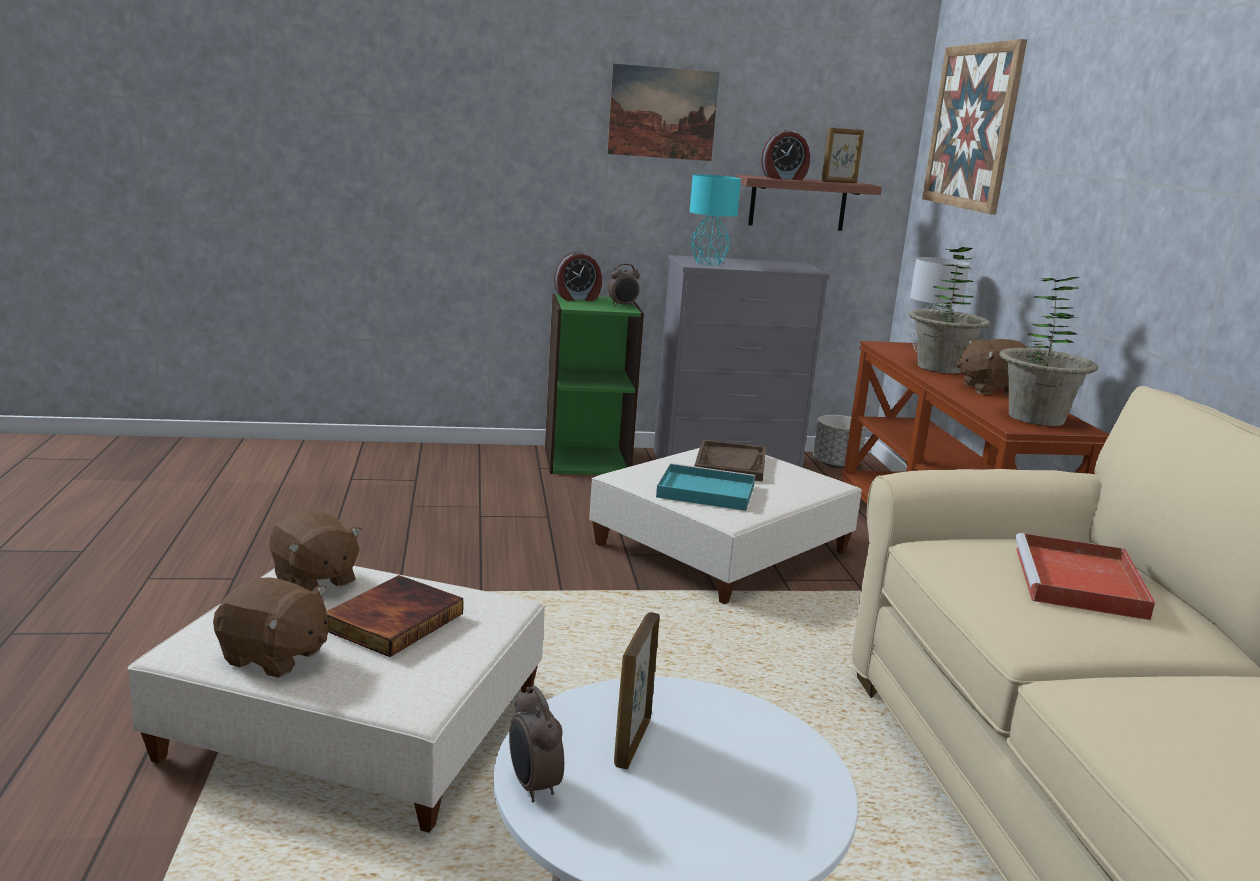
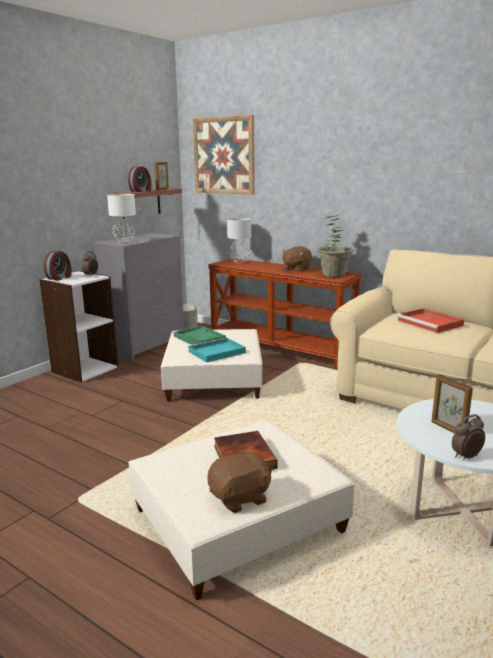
camera: 45 degrees left, 0 degrees up
brown plush toy [269,511,362,591] -> none
alarm clock [509,686,564,802] -> alarm clock turned 135 degrees clockwise [452,414,485,461]
green bookcase [545,294,644,475] -> white bookcase [39,271,118,382]
picture [607,63,720,161] -> none
turquoise table lamp [690,174,741,265] -> white table lamp [107,194,136,243]
brown tray [694,439,766,482] -> green tray [174,326,226,345]
potted plant [909,247,990,374] -> none

